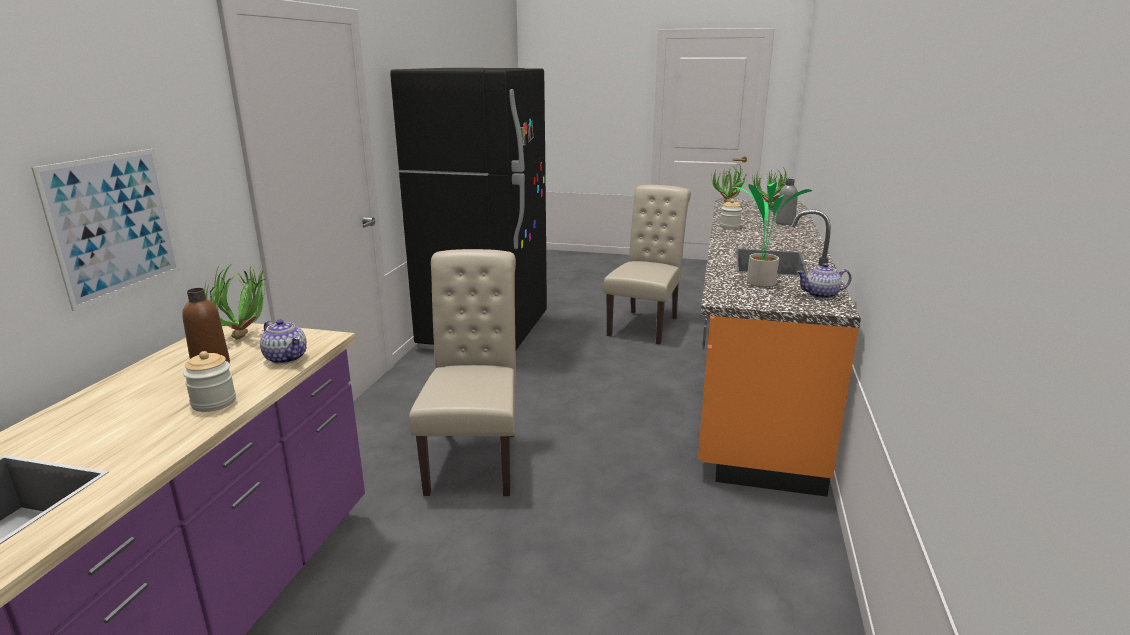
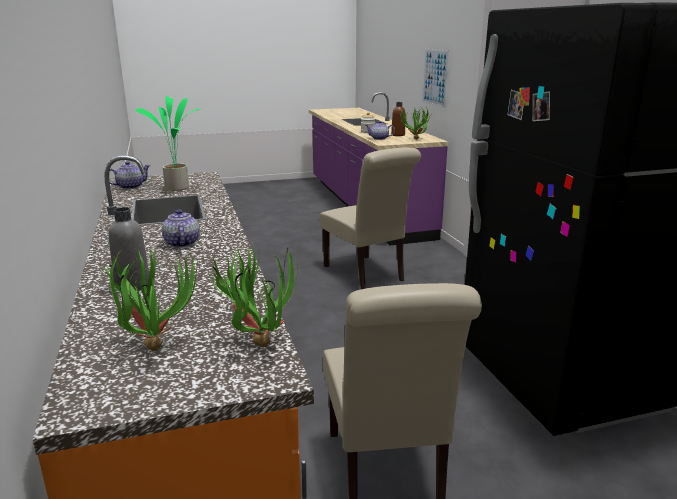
camera: 150 degrees right, 0 degrees up
jar [720,199,742,229] -> none
none -> teapot [162,209,200,248]

